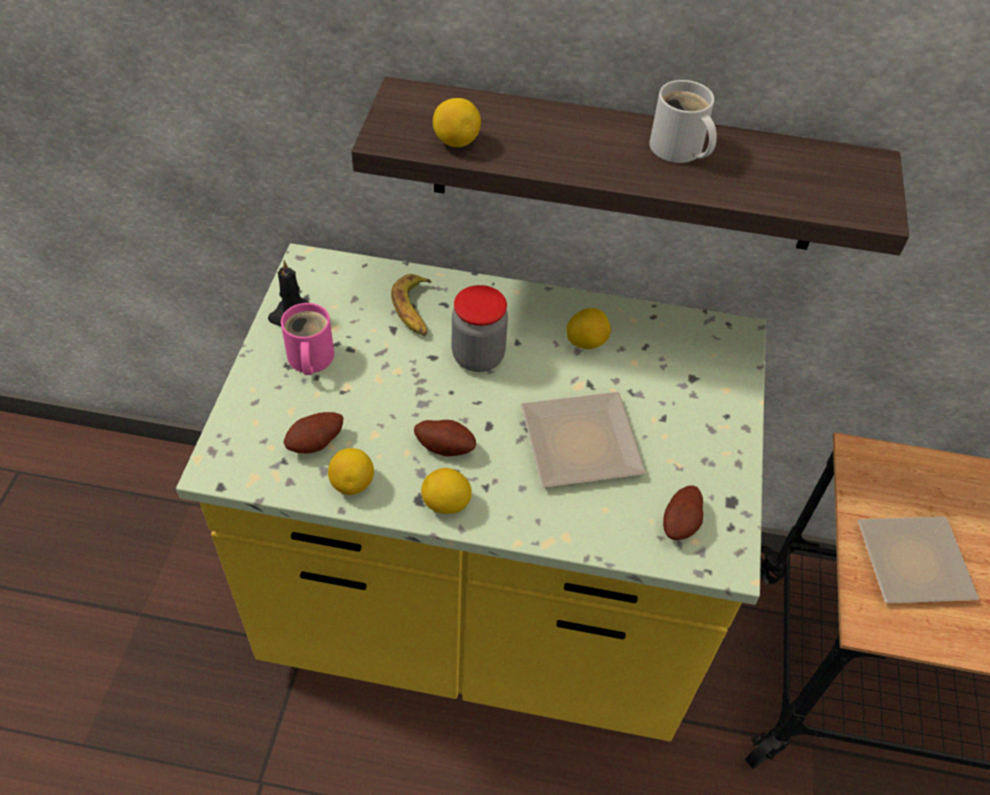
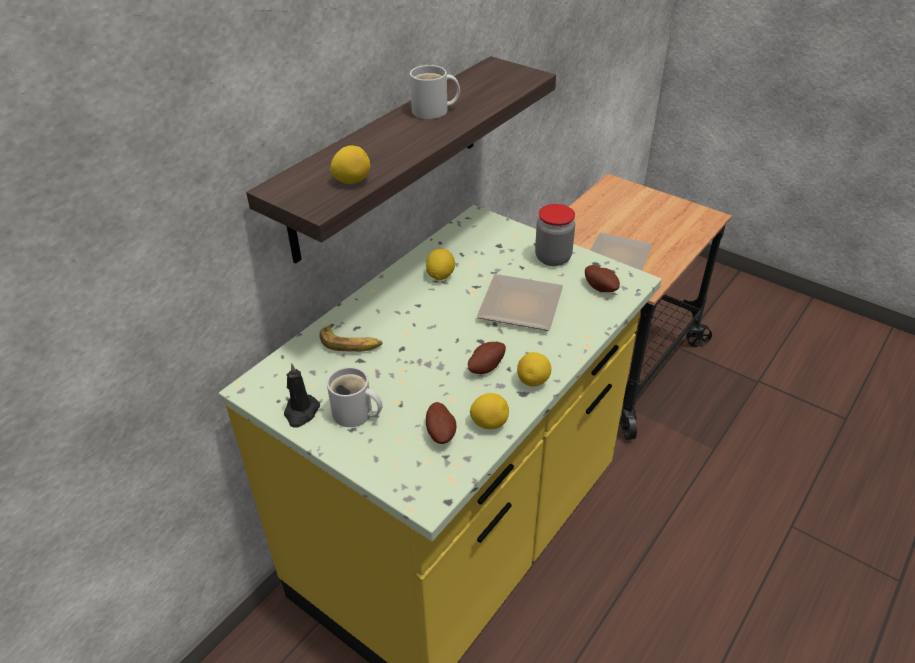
camera: 60 degrees left, 10 degrees down
pink mug [281,303,334,375] -> white mug [327,367,382,427]
jar [452,285,508,372] -> jar moved to [535,204,575,266]

